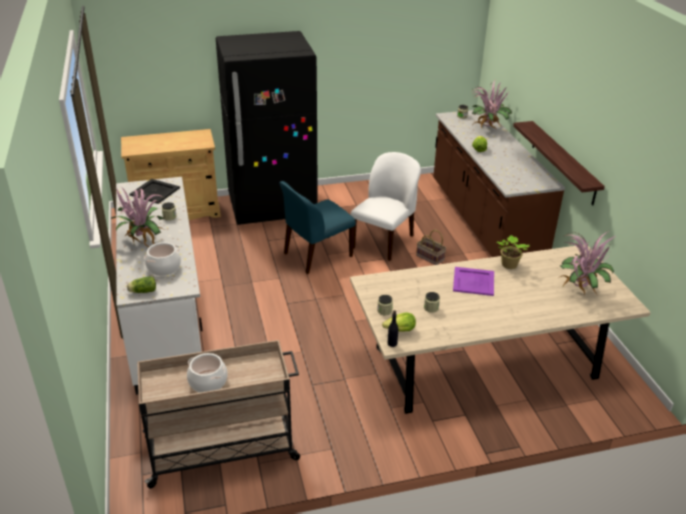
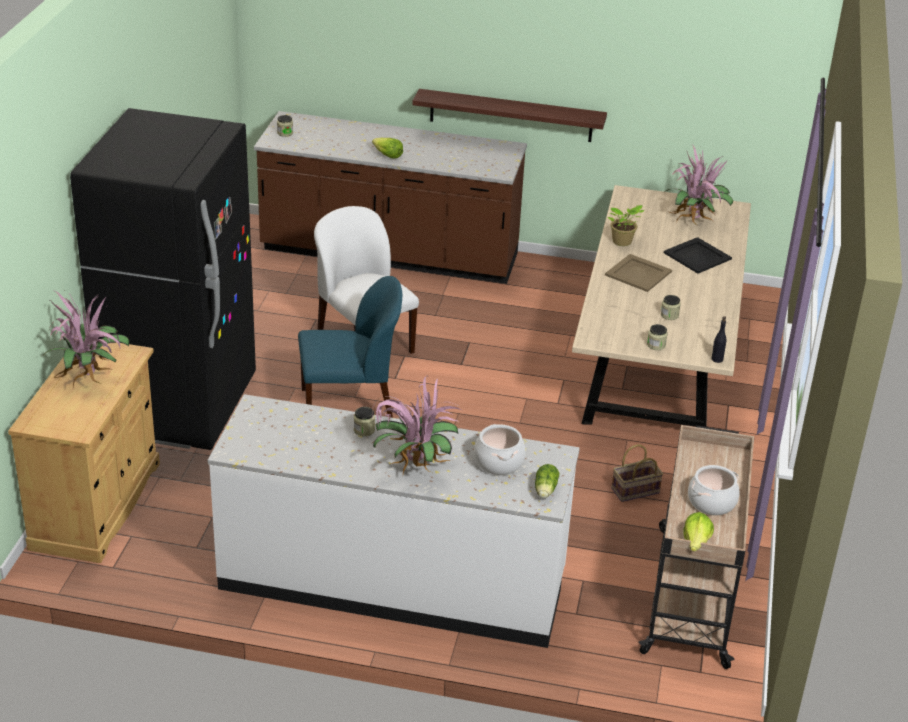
camera: 65 degrees left, 0 degrees up
black tray [129,179,180,204] -> black tray moved to [664,237,732,273]
blue chair [279,181,356,274] -> blue chair turned 90 degrees counterclockwise [298,276,402,418]
lettuce [382,312,416,332] -> lettuce moved to [683,512,714,552]
basket [416,230,446,265] -> basket moved to [612,444,663,502]
purple tray [453,267,494,296] -> beige tray [605,254,672,292]
potted plant [472,80,512,129] -> potted plant moved to [44,291,129,388]

